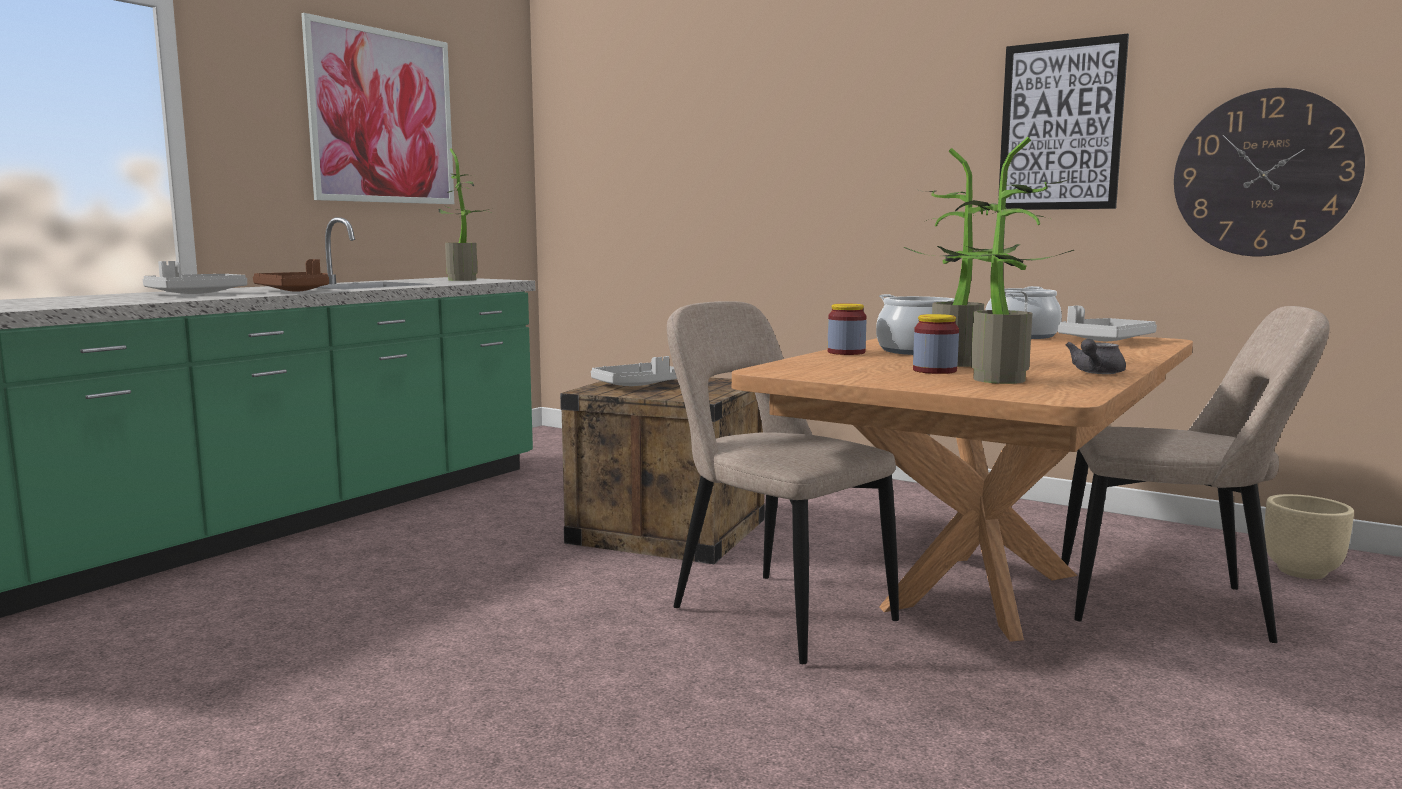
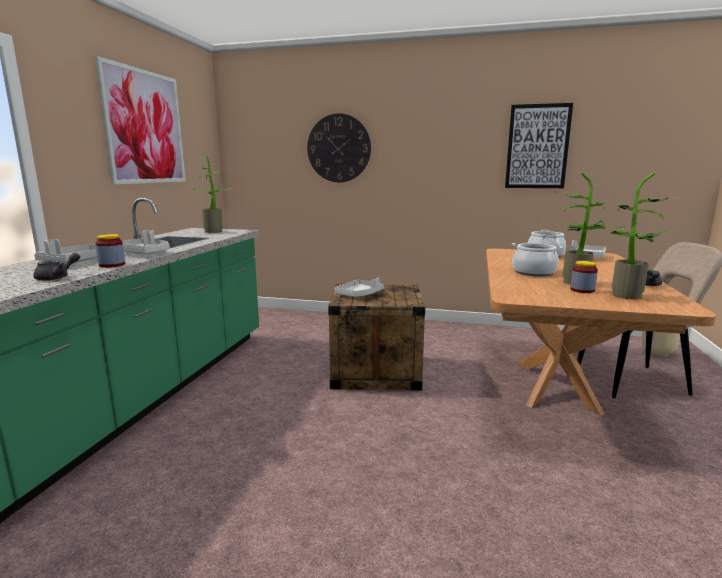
camera: 20 degrees left, 5 degrees up
brown tray [253,259,329,292] -> grey tray [122,230,170,254]
beige chair [667,301,899,664] -> none
jar [828,304,867,355] -> jar moved to [96,234,125,268]
wall clock [1174,88,1365,256] -> wall clock moved to [307,113,371,182]
none -> grey teapot [33,253,80,281]

